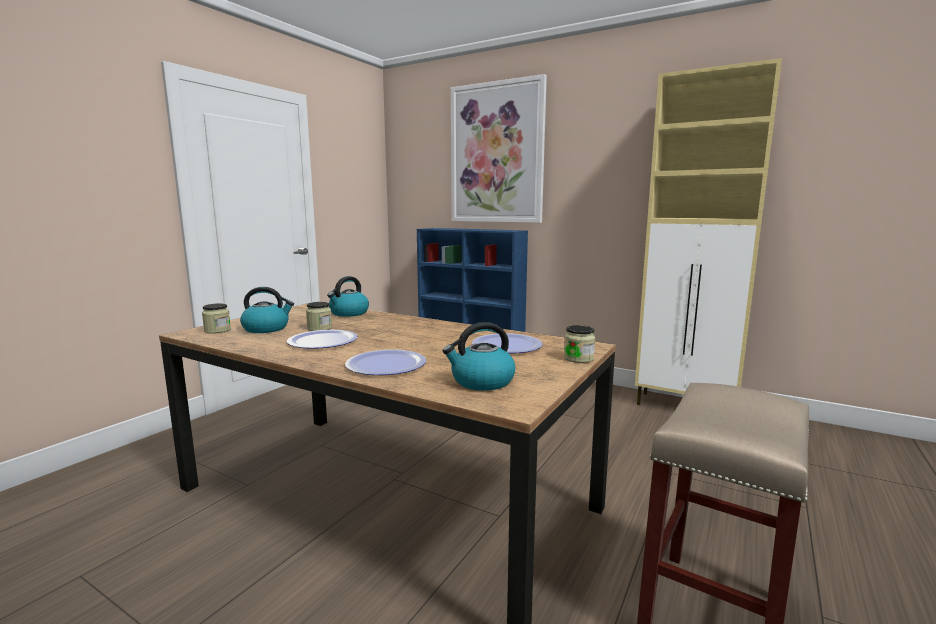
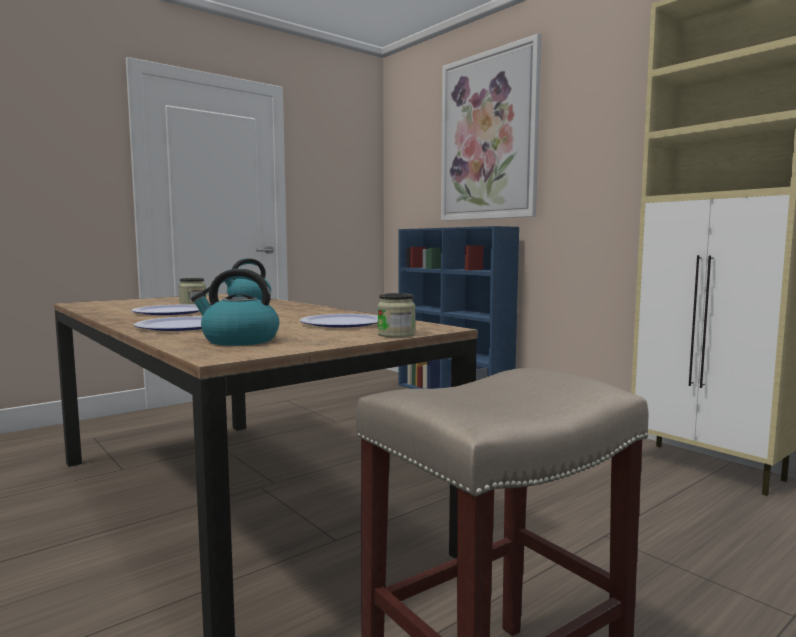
camera: 20 degrees right, 5 degrees down
jar [202,303,231,334] -> none
kettle [240,287,294,333] -> none

